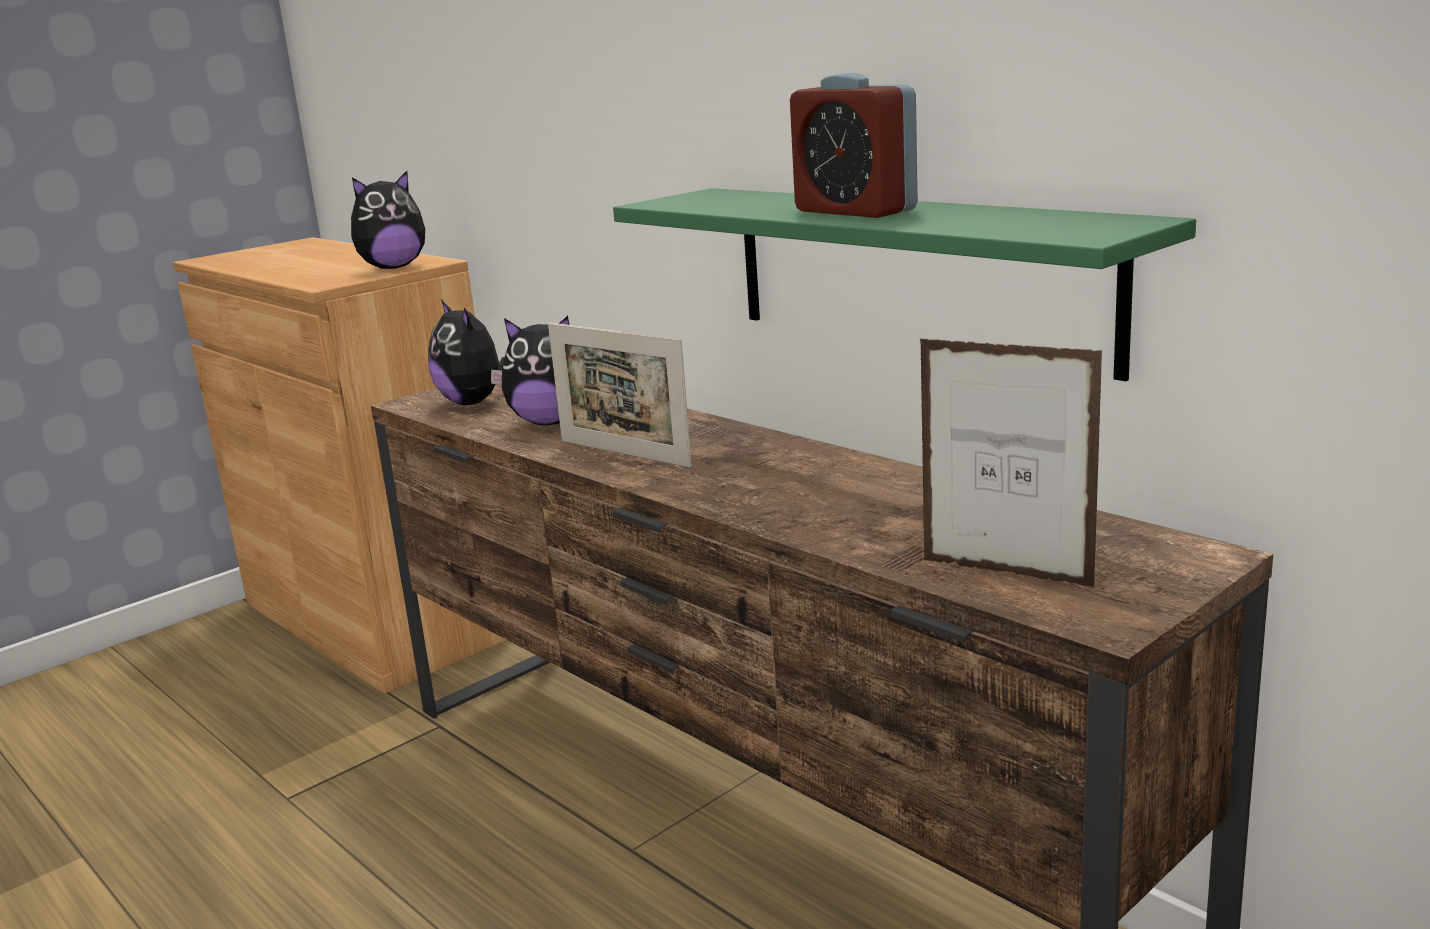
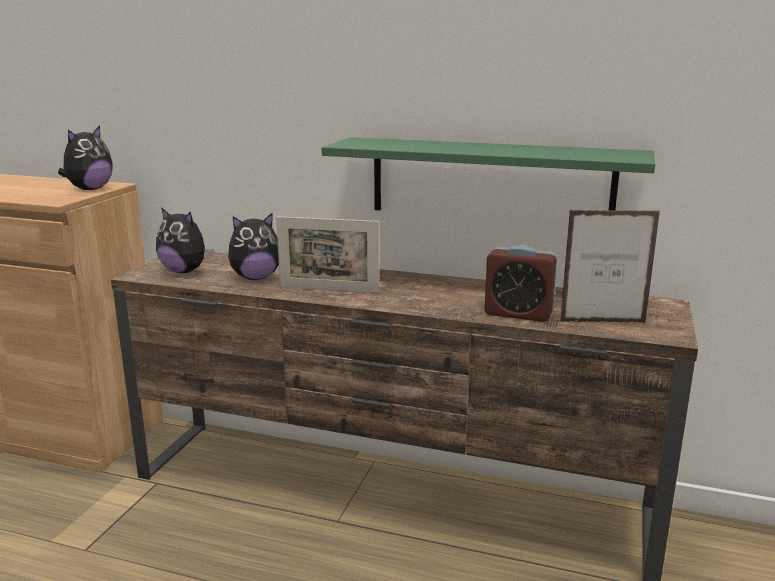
camera: 30 degrees left, 0 degrees up
alarm clock [790,73,918,218] -> alarm clock moved to [484,245,557,322]

